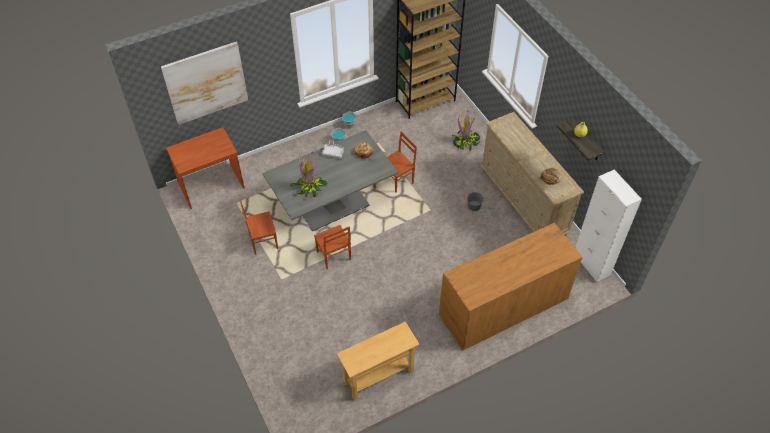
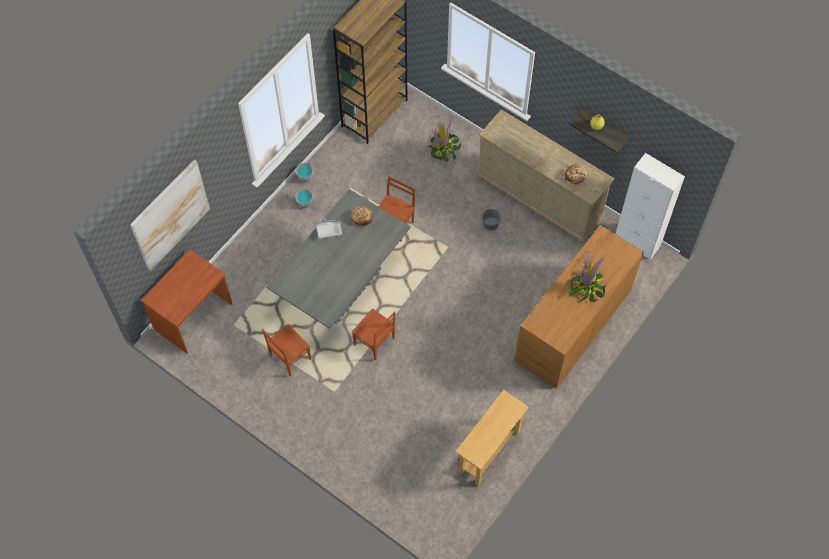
camera: 25 degrees left, 10 degrees up
potted plant [290,151,327,197] -> potted plant moved to [568,251,606,303]

